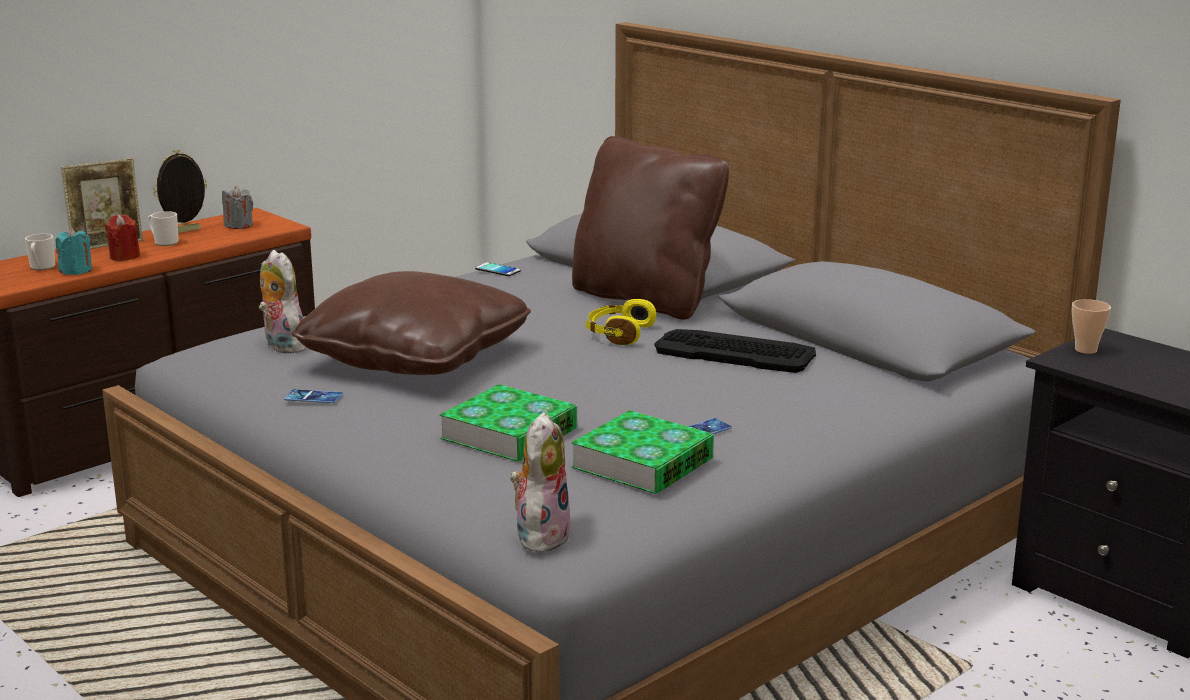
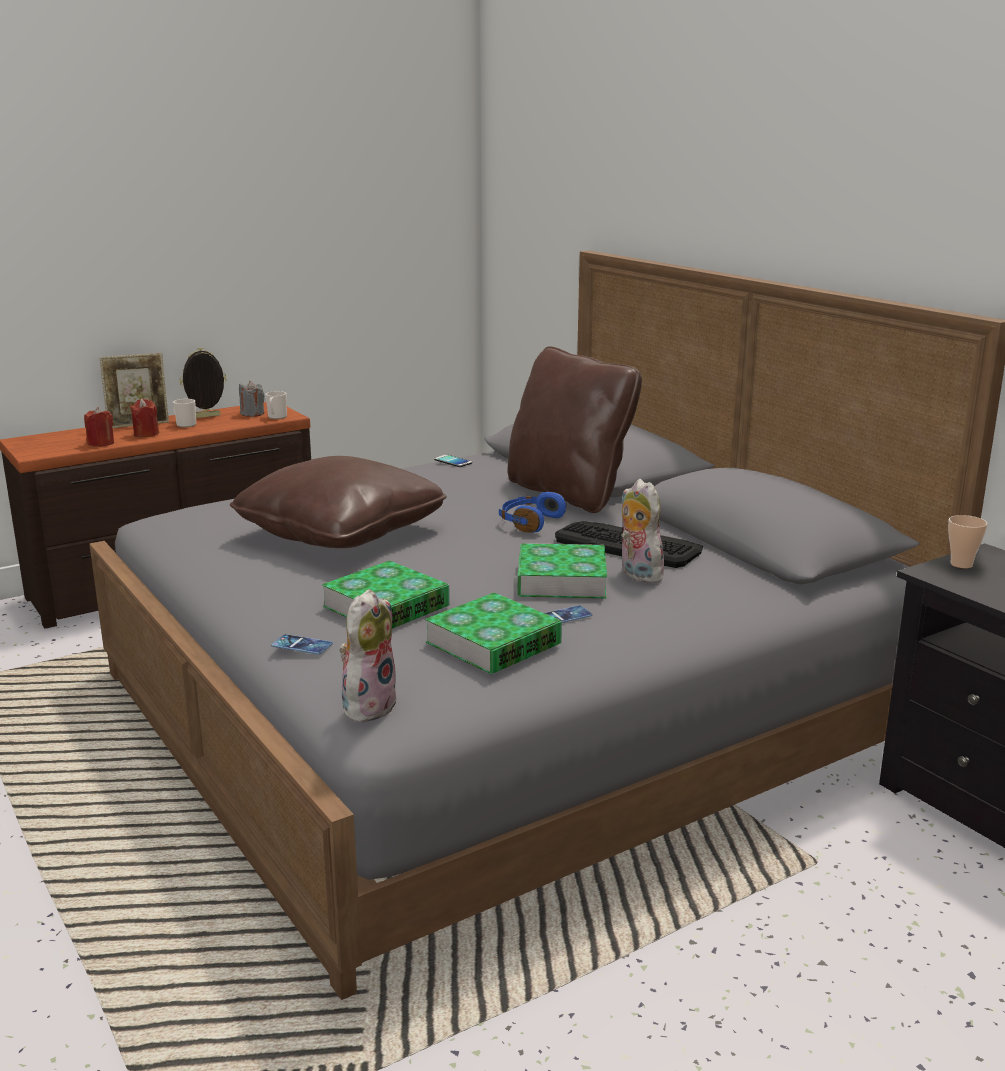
camera: 10 degrees right, 0 degrees up
mug [25,234,55,270] -> mug moved to [266,391,287,419]
turquoise candle [55,228,92,275] -> red candle [84,407,114,447]
plush toy [259,250,306,354] -> plush toy moved to [621,479,664,583]
phone [284,389,343,403] -> phone moved to [271,634,333,654]
yellow headphones [586,299,656,345] -> blue headphones [499,492,566,533]
none -> book [517,543,607,598]

